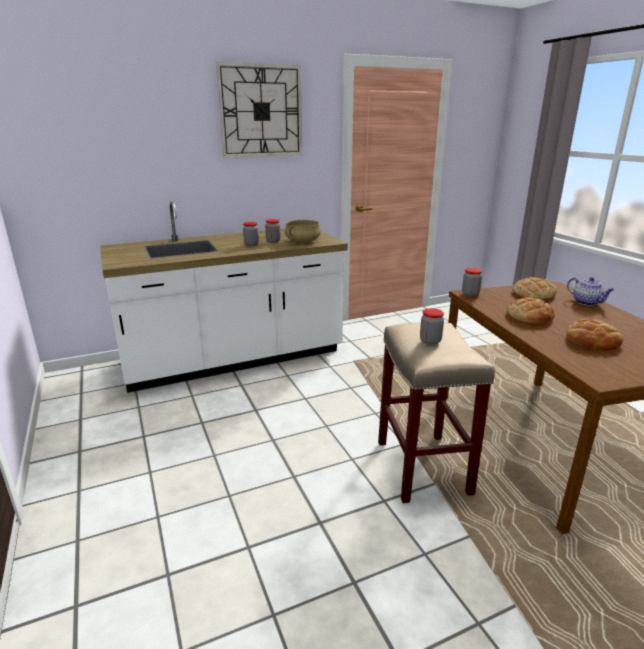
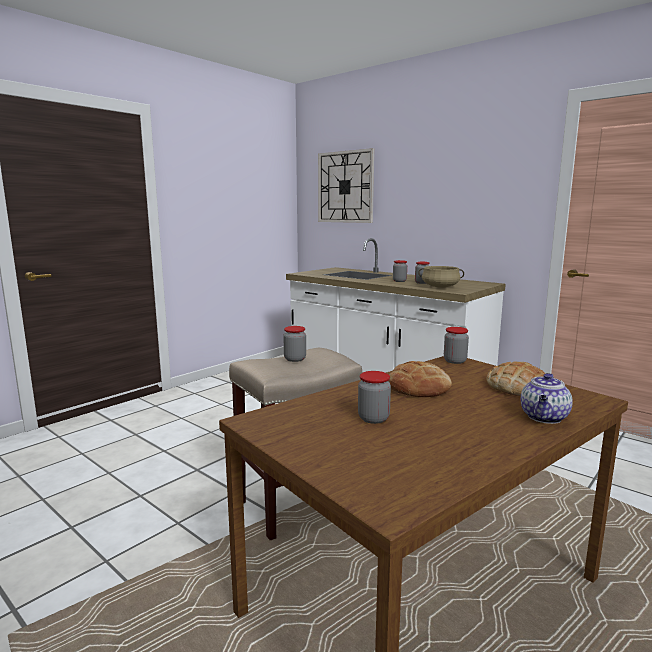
camera: 65 degrees right, 10 degrees down
wall clock [216,62,302,158] -> wall clock moved to [318,148,374,223]
bread [566,319,623,350] -> jar [358,371,391,424]

